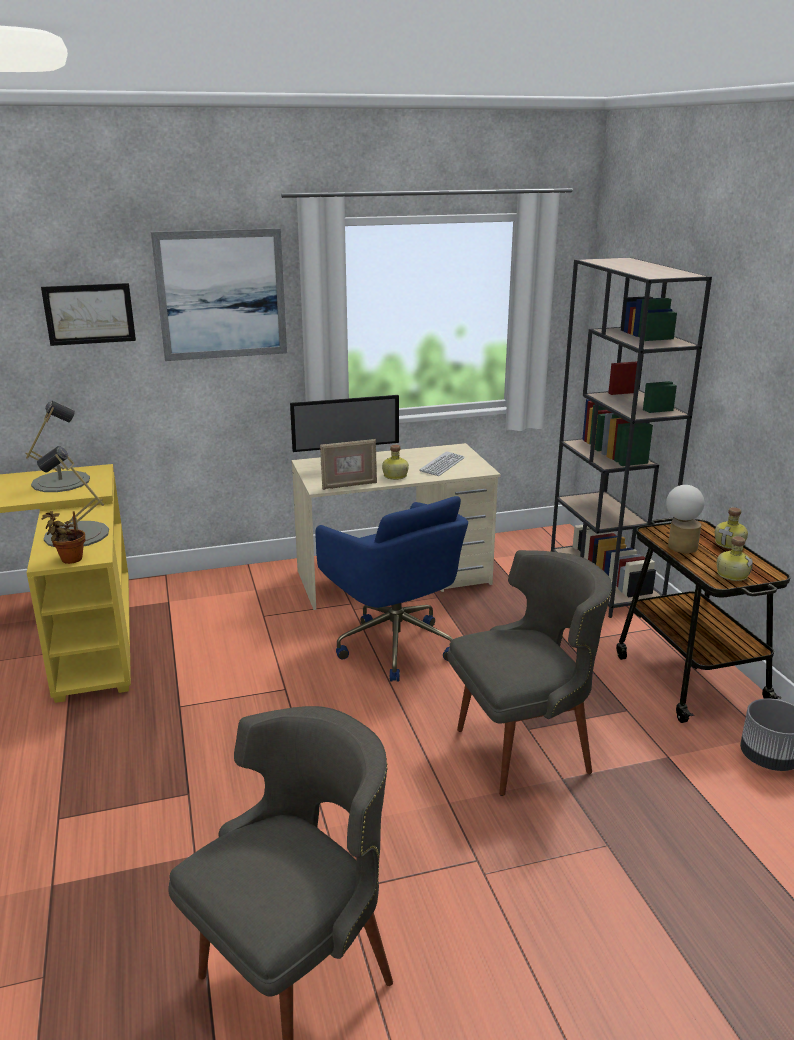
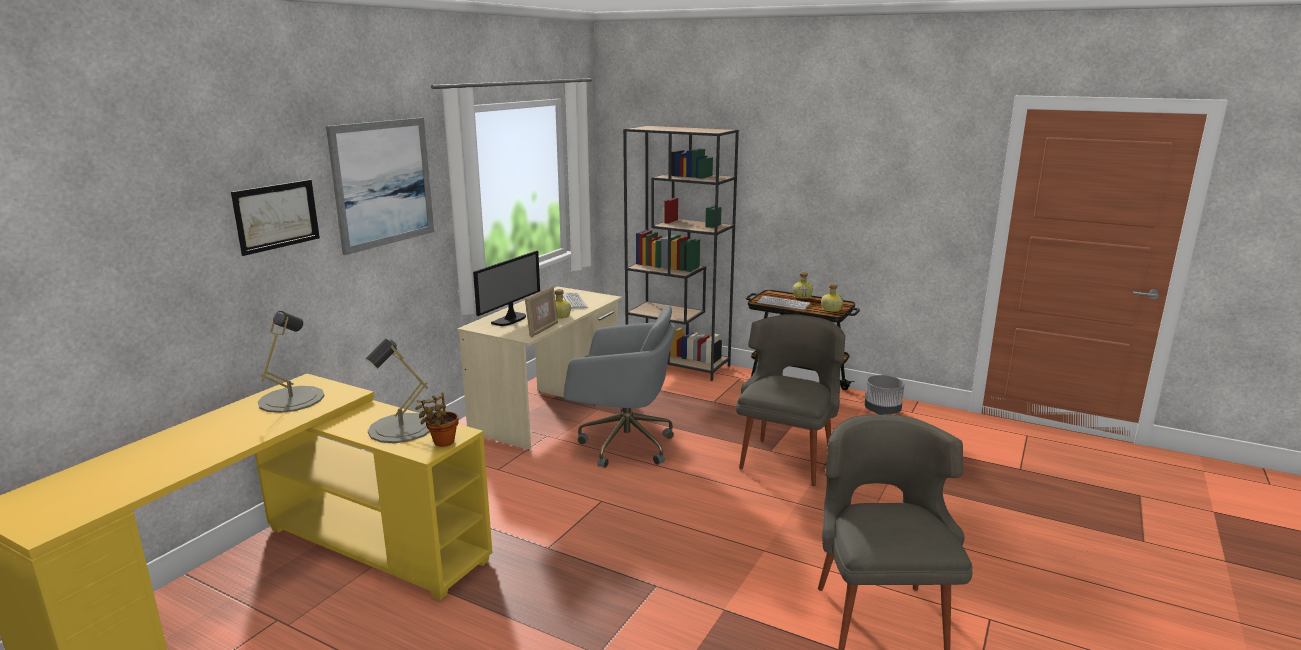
camera: 45 degrees left, 5 degrees down
blue office chair [315,496,468,682] -> grey office chair [564,305,676,468]
table lamp [666,485,704,553] -> keyboard [757,296,810,310]

